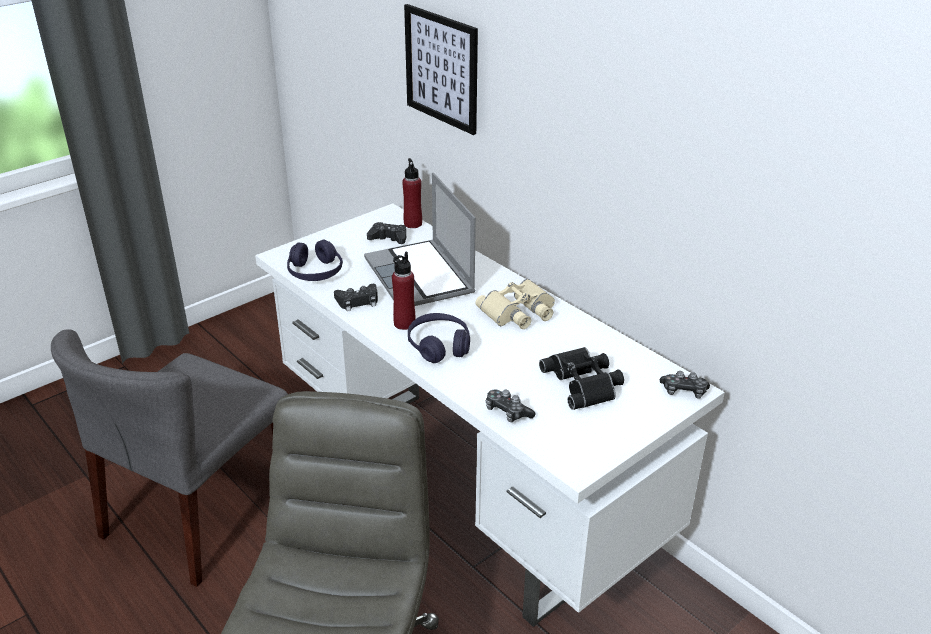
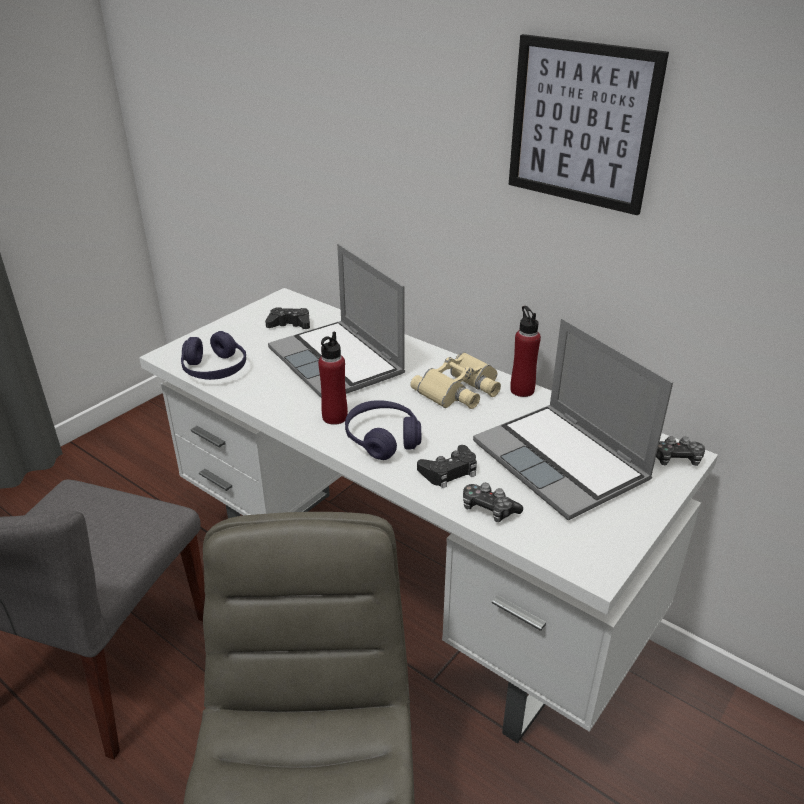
camera: 10 degrees left, 0 degrees up
black game controller [334,284,378,311] -> black game controller moved to [417,445,477,488]
red bottle [402,158,422,228] -> red bottle moved to [510,306,541,397]
picture [404,4,478,135] -> picture moved to [509,34,669,216]
black binoculars [539,347,624,410] -> laptop [473,318,673,520]

